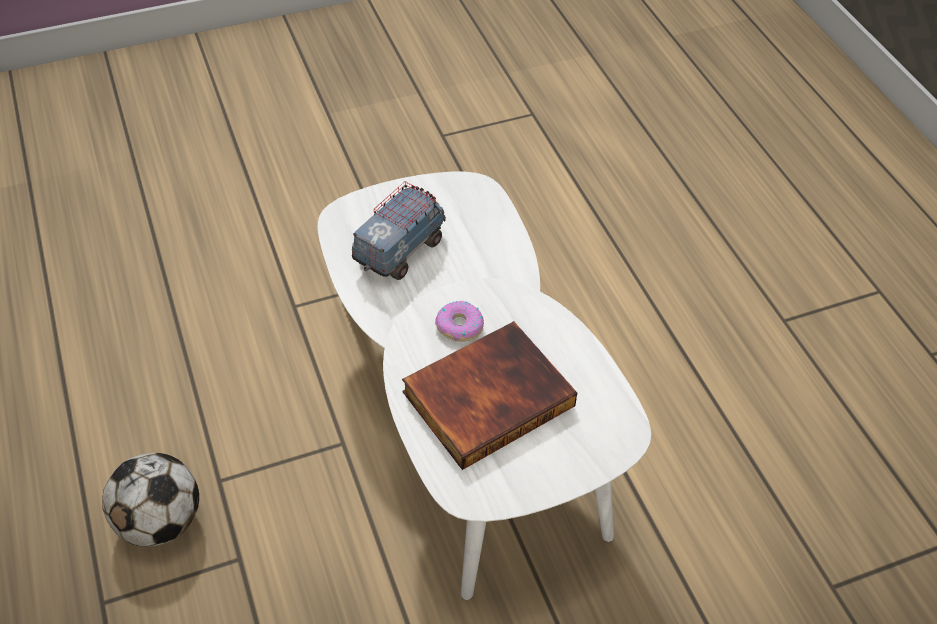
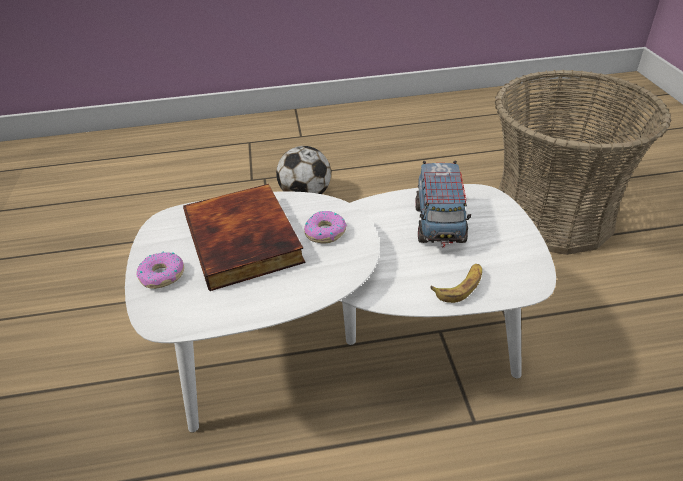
camera: 105 degrees right, 10 degrees down
toy truck [352,181,446,280] -> toy truck turned 45 degrees clockwise [415,160,471,247]
none -> donut [136,252,184,289]
none -> banana [431,264,482,303]
none -> basket [495,69,672,255]

